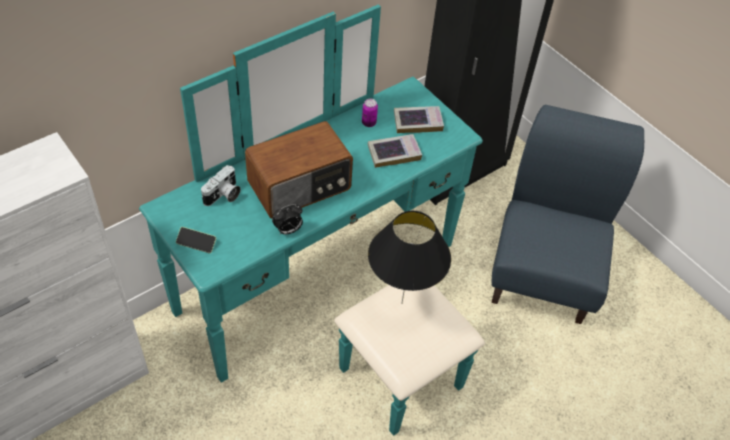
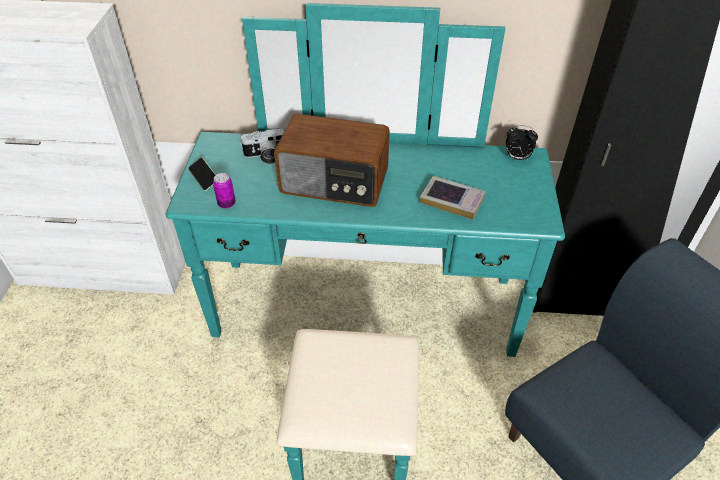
camera: 45 degrees right, 5 degrees down
alarm clock [272,204,303,234] -> alarm clock moved to [506,125,538,160]
can [362,99,378,127] -> can moved to [213,173,236,209]
black table lamp [368,211,451,304] -> none
book [394,106,444,133] -> none

